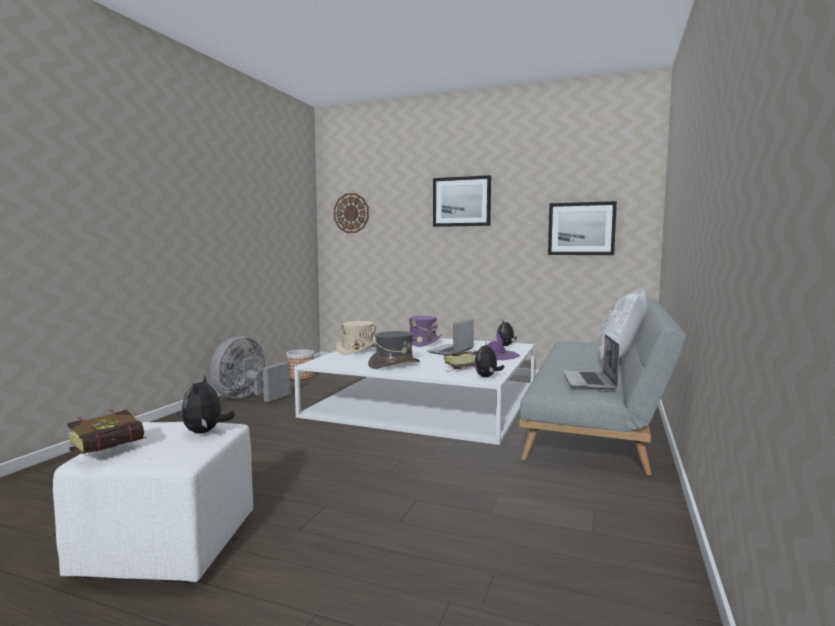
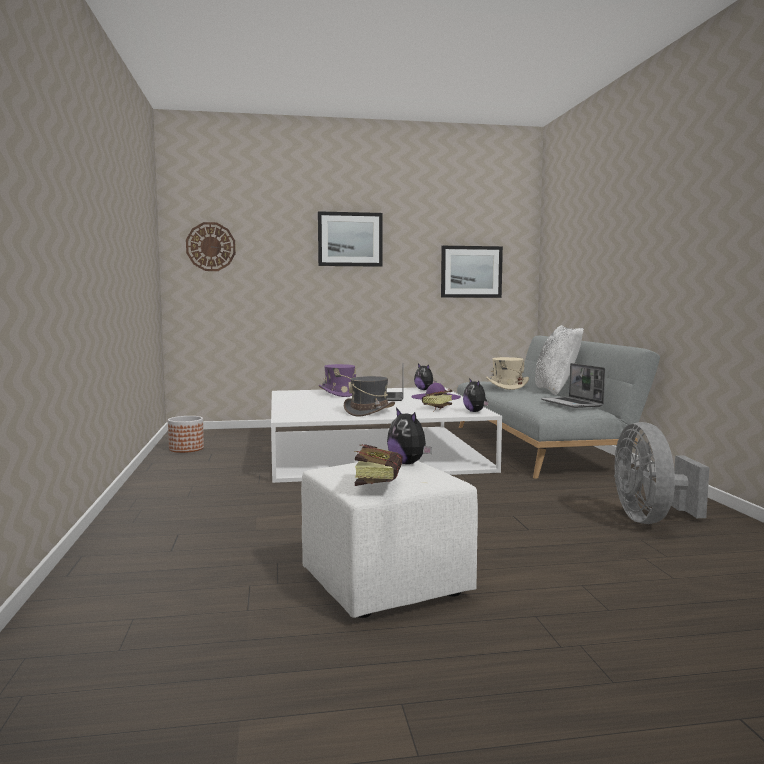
camera: 30 degrees left, 0 degrees up
grey fan [210,336,291,402] -> grey fan moved to [614,422,709,524]
beige hat [336,321,377,354] -> beige hat moved to [486,357,529,390]

